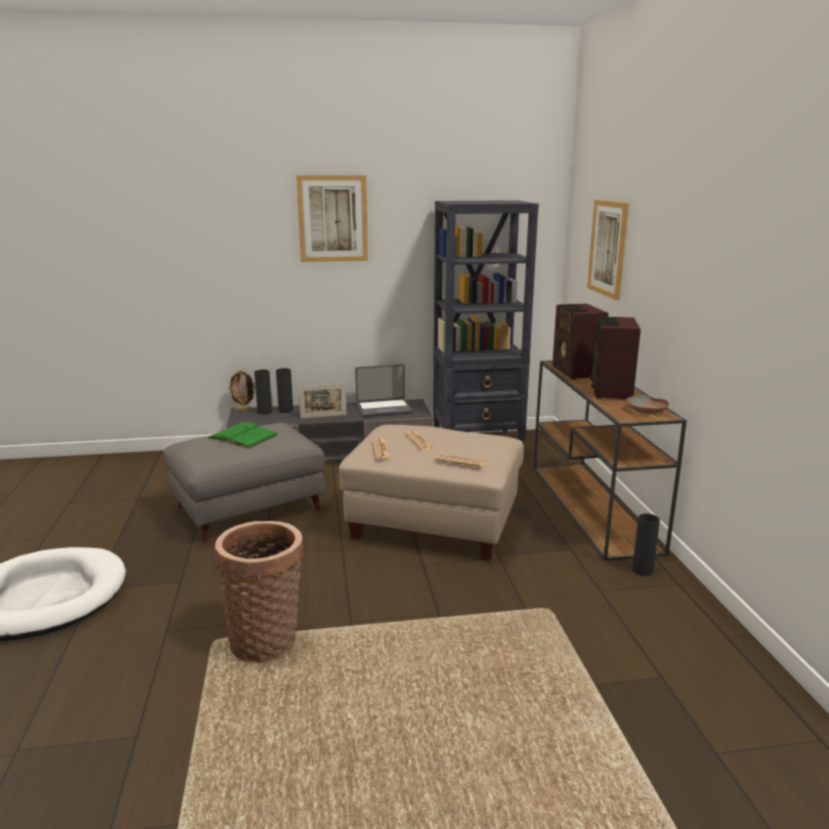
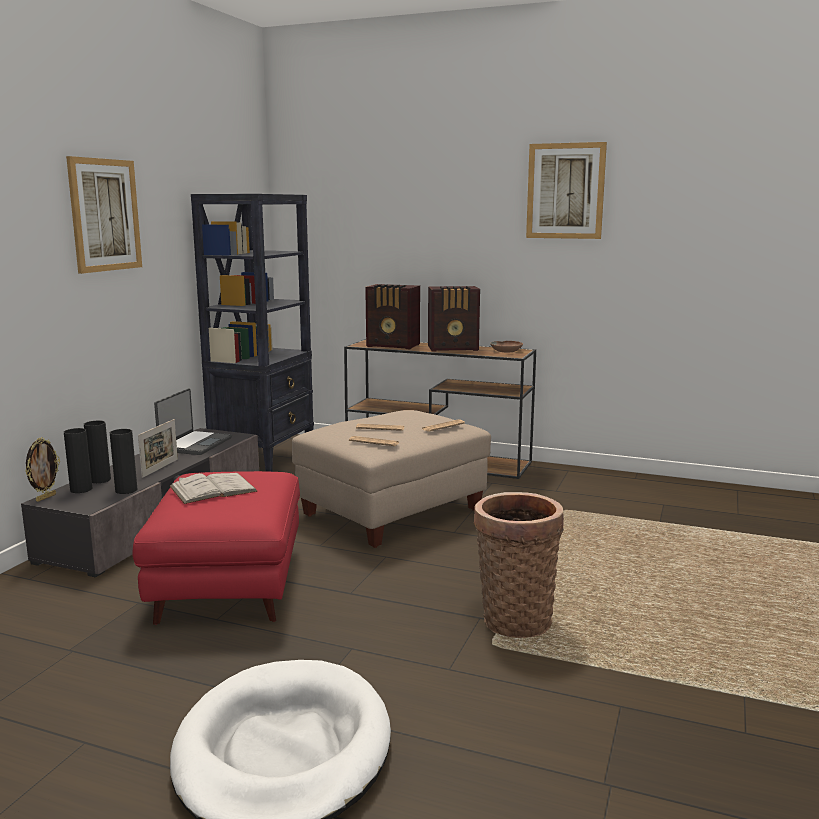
camera: 60 degrees left, 5 degrees down
grey ottoman [163,423,325,542] -> red ottoman [132,471,300,625]
green book [208,421,278,449] -> white book [170,473,257,504]
picture [587,200,629,300] -> picture moved to [526,142,607,239]
radio [590,316,641,400] -> radio turned 45 degrees counterclockwise [428,286,480,351]
black vase [632,514,660,576] -> black vase moved to [110,429,137,494]

